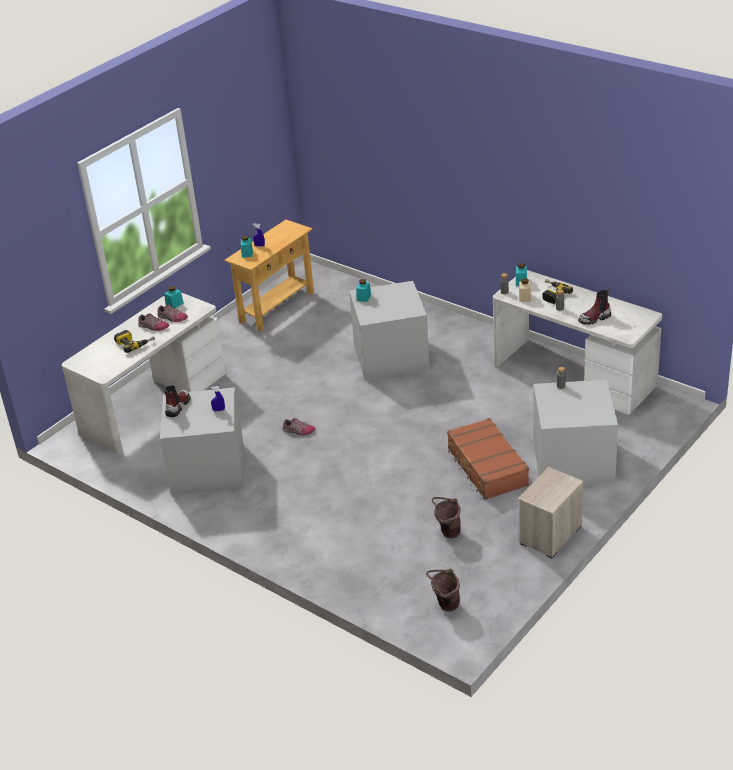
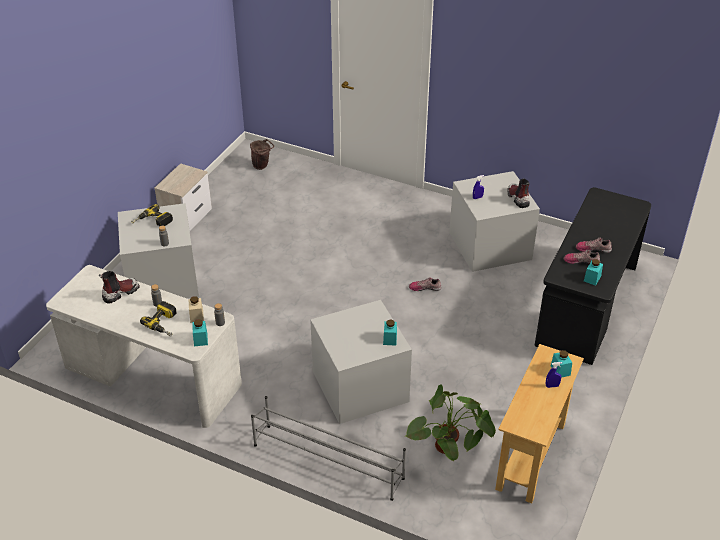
camera: 165 degrees right, 5 degrees up
white desk [62,292,226,454] -> black desk [535,187,651,365]
power drill [114,330,155,353] -> power drill moved to [131,204,173,226]
boot [164,385,191,417] -> boot turned 150 degrees clockwise [507,178,530,208]
brown bucket [432,497,461,538] -> none
brown suitcase [447,418,529,500] -> none
none -> grey shoe rack [251,396,406,501]
none -> potted plant [404,384,496,462]

